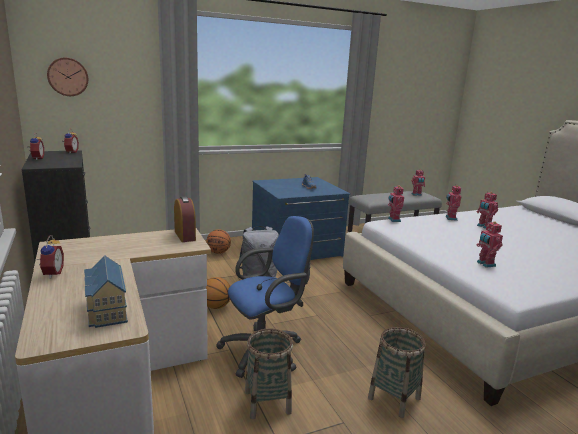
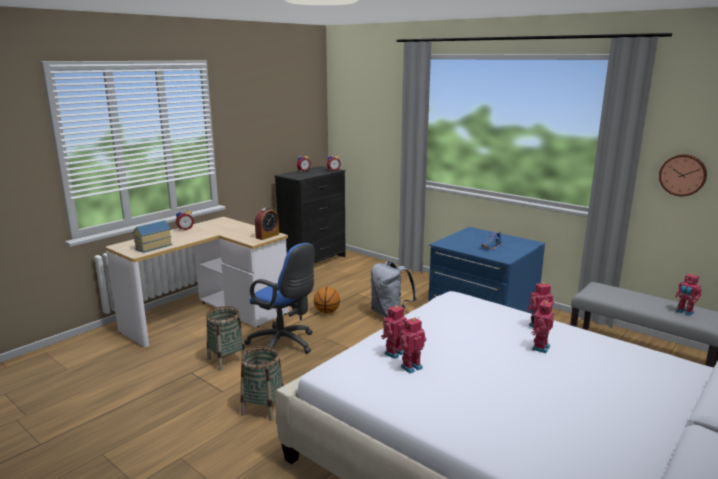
camera: 65 degrees right, 0 degrees up
wall clock [47,58,88,96] -> wall clock moved to [659,154,707,196]
basketball [206,229,231,254] -> none
toy robot [388,186,404,222] -> toy robot moved to [397,317,426,374]

